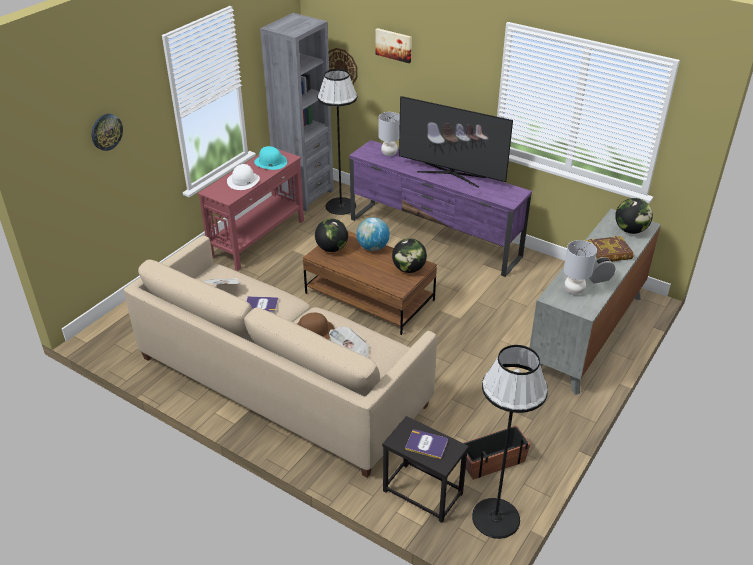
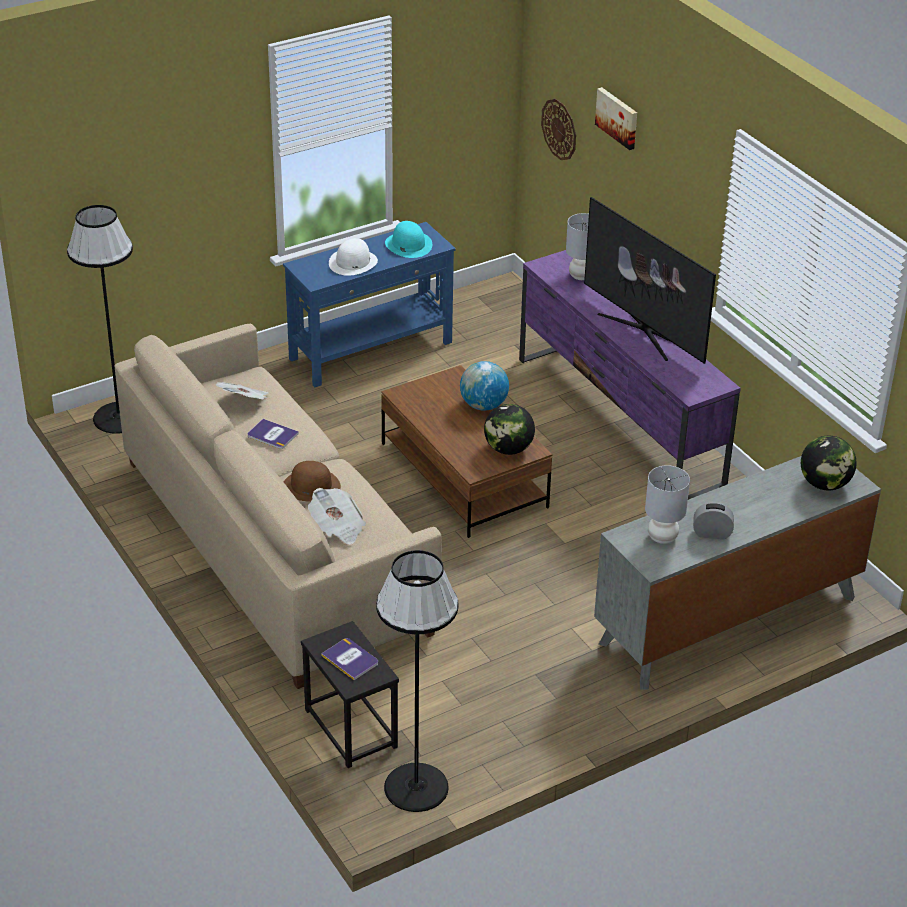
camera: 25 degrees right, 0 degrees up
wall clock [92,114,123,151] -> none
red console table [197,149,304,271] -> blue console table [283,222,456,387]
grey bookcase [260,13,334,211] -> none
globe [315,219,348,252] -> none
black floor lamp [318,69,357,215] -> black floor lamp moved to [67,205,133,434]
planter [464,425,530,480] -> none
book [585,236,634,262] -> none

